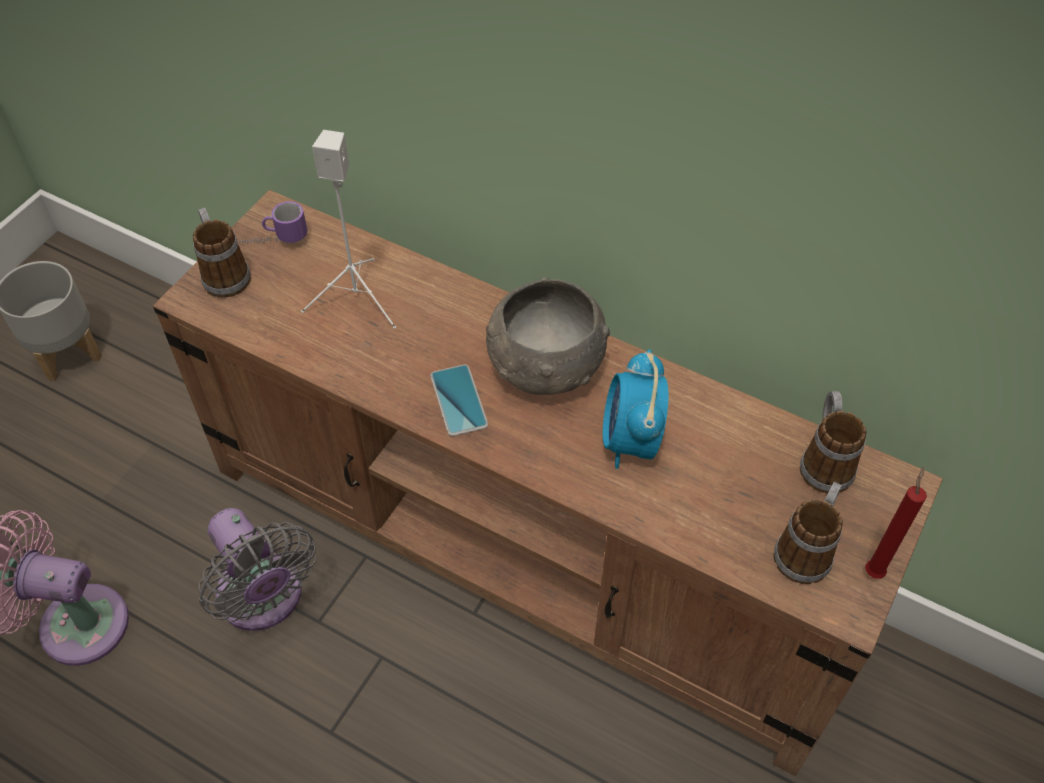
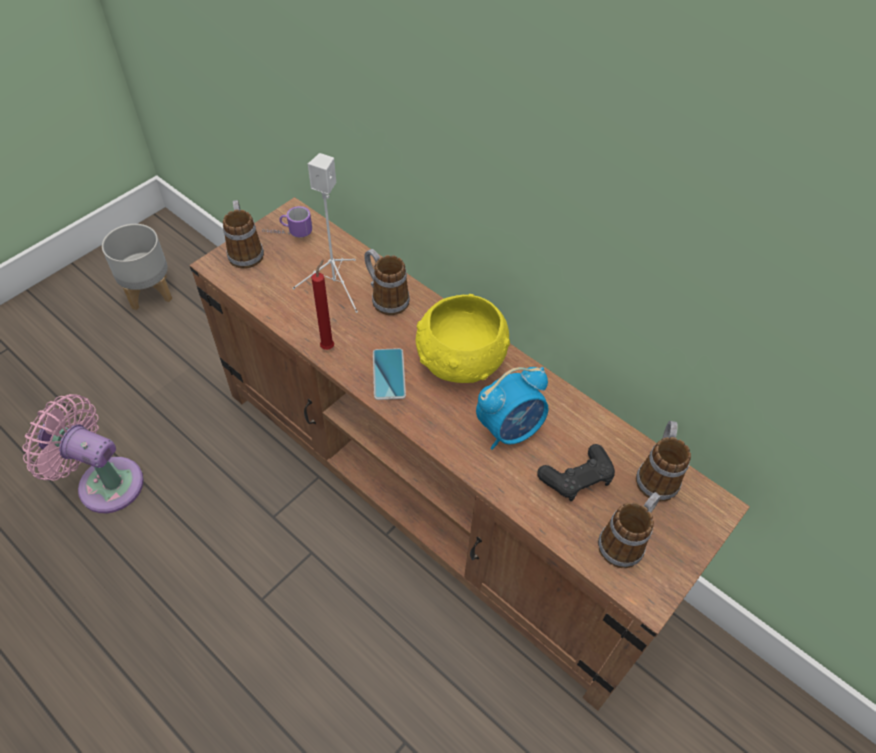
camera: 10 degrees right, 0 degrees up
grey fan [198,508,316,631] -> none
grey bowl [486,278,610,395] -> yellow bowl [416,294,510,383]
alarm clock [603,349,668,469] -> alarm clock turned 135 degrees counterclockwise [476,367,548,450]
red candle [865,467,927,579] -> red candle moved to [311,259,334,350]
none -> mug [364,249,410,315]
none -> black game controller [537,444,615,501]

